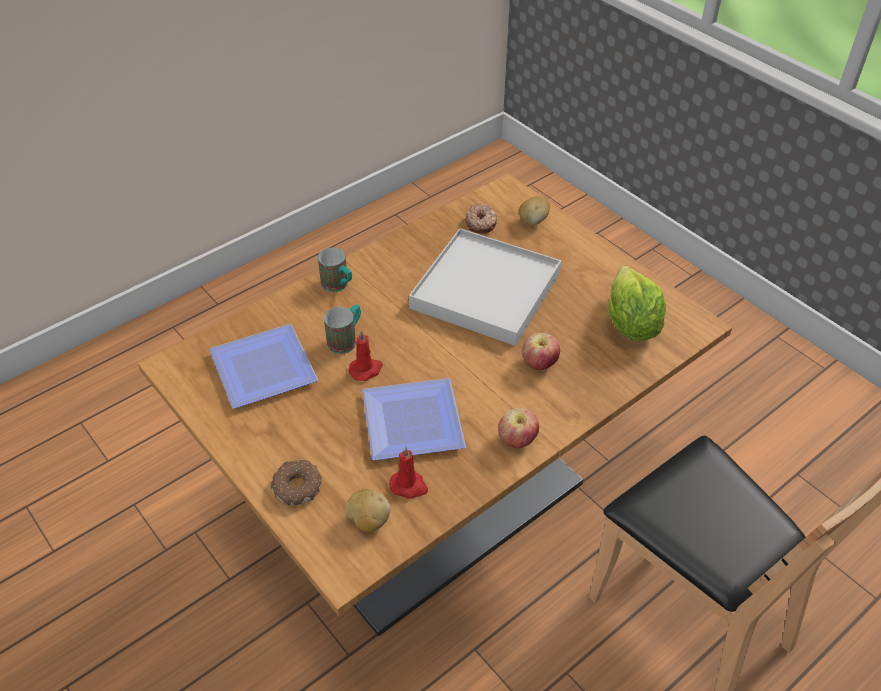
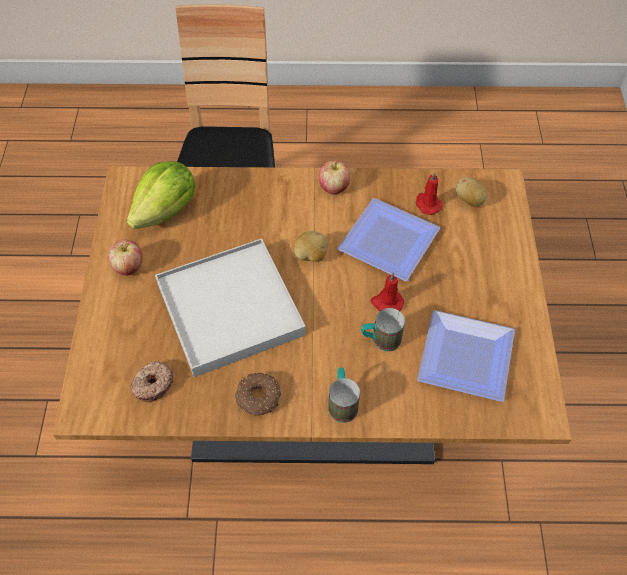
camera: 140 degrees left, 10 degrees up
donut [271,459,322,505] -> donut moved to [235,373,281,415]
potato [519,196,550,225] -> potato moved to [294,231,327,262]
apple [522,333,560,370] -> apple moved to [108,239,143,275]

